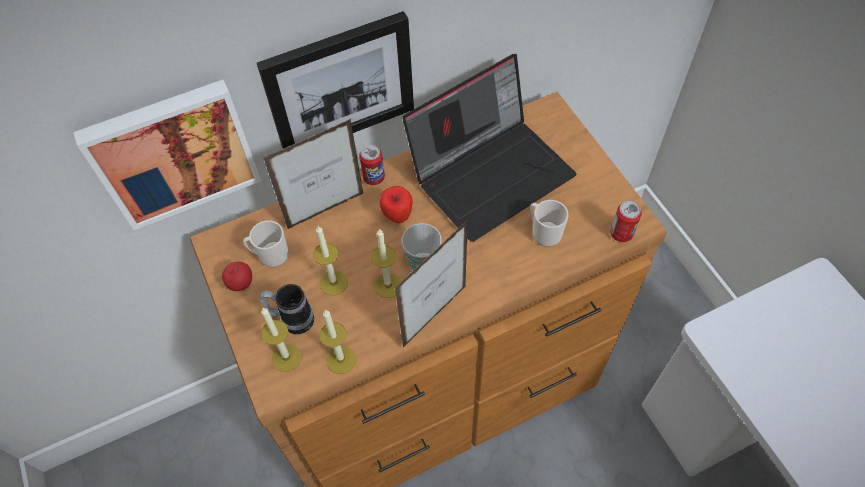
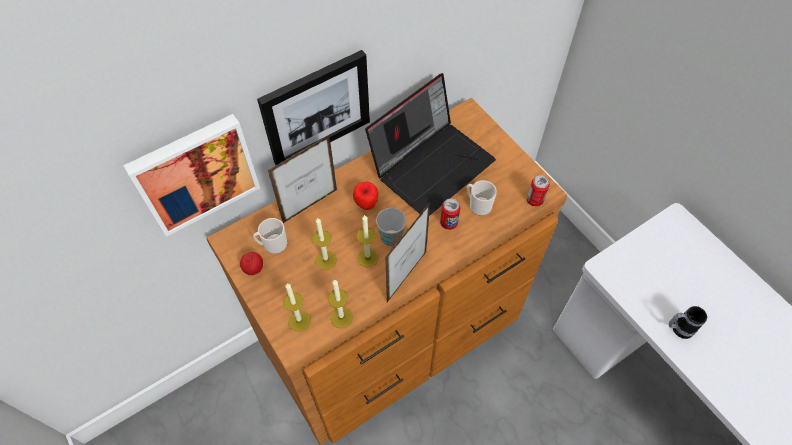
camera: 10 degrees left, 0 degrees up
mug [260,284,314,334] -> mug moved to [669,306,707,339]
can [359,145,385,185] -> can moved to [440,199,460,230]

